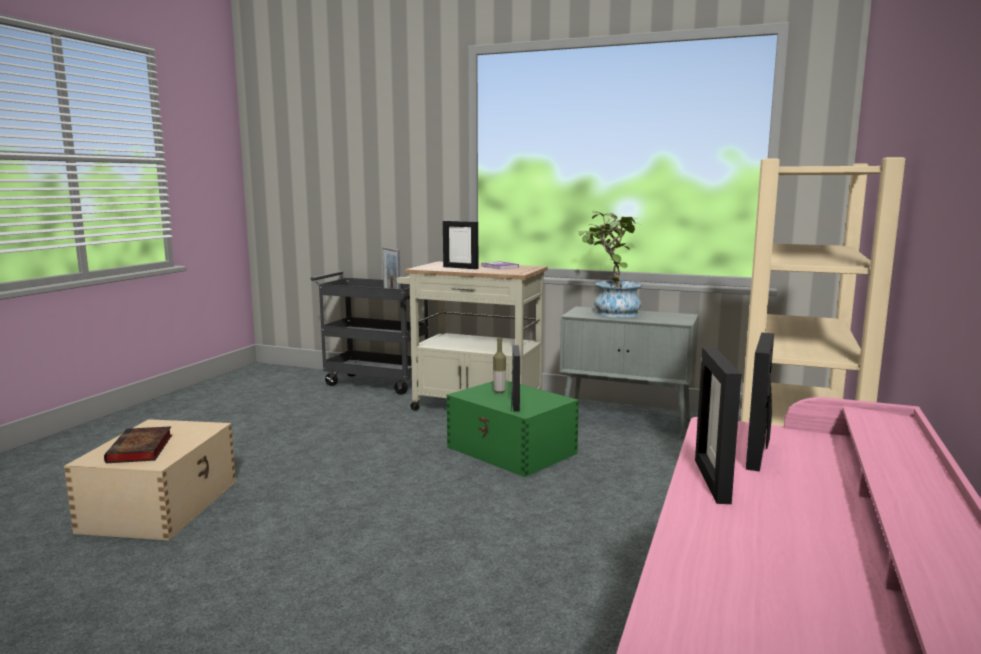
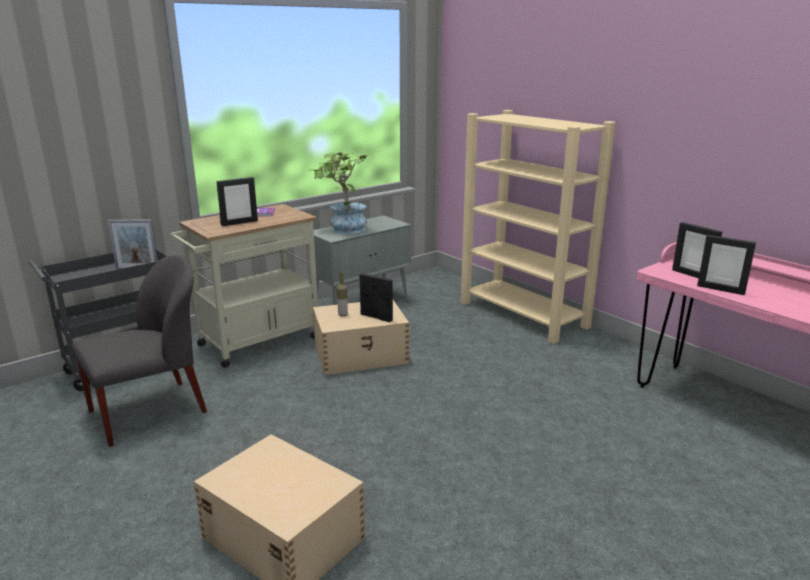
camera: 60 degrees left, 10 degrees up
book [104,426,172,463] -> none
green storage box [447,381,579,477] -> beige storage box [313,300,409,375]
none -> grey chair [72,255,207,447]

